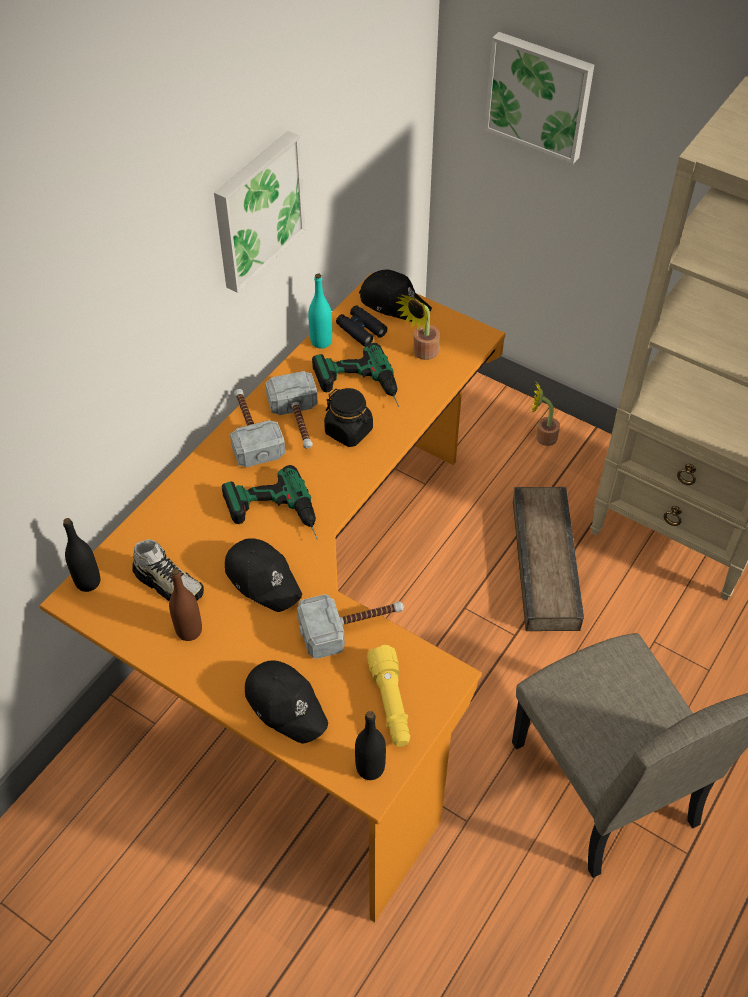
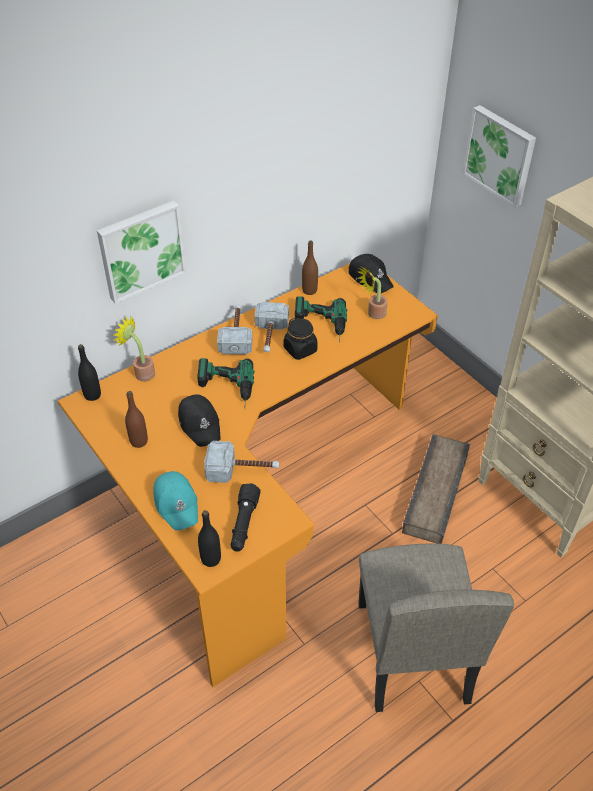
camera: 20 degrees right, 5 degrees down
shoe [132,539,204,601] -> none
picture [214,131,305,293] -> picture moved to [97,200,187,304]
black cap [245,661,328,744] -> turquoise cap [153,471,198,530]
turquoise bottle [308,273,332,349] -> brown bottle [302,240,318,295]
black binoculars [336,305,388,347] -> none
yellow flashlight [367,645,410,747] -> black flashlight [231,483,261,552]
potted plant [531,381,560,446] -> potted plant moved to [113,316,155,382]

